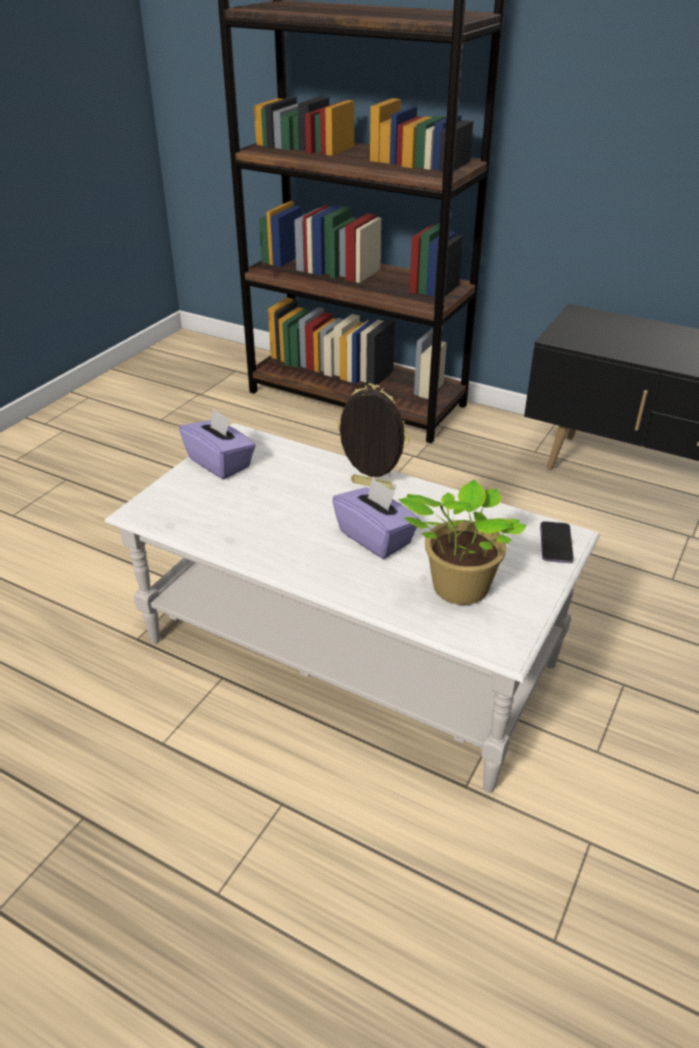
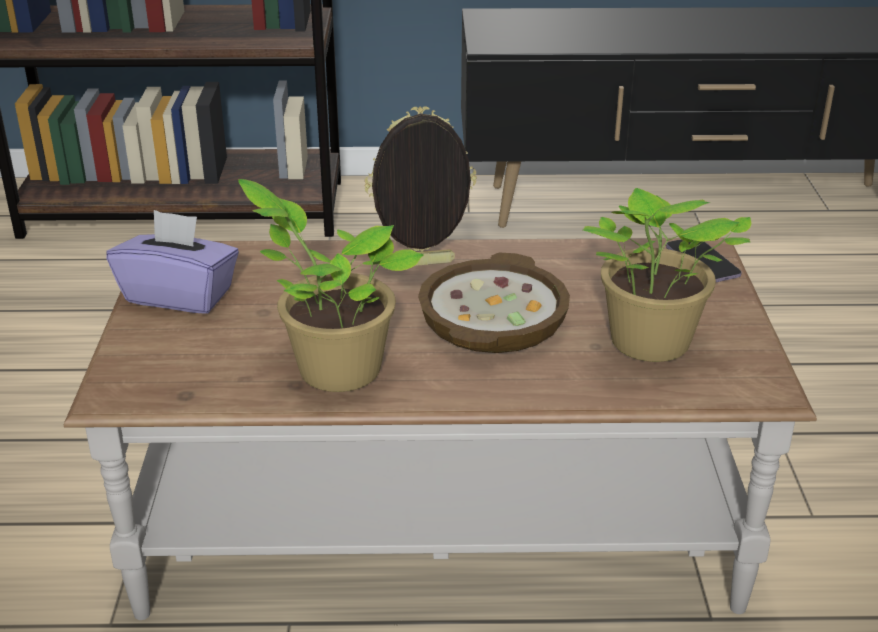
camera: 30 degrees left, 5 degrees down
white coffee table [104,423,600,793] -> brown coffee table [64,238,817,620]
purple tissue box [332,477,421,559] -> bowl [418,252,570,353]
none -> potted plant [238,179,424,392]

